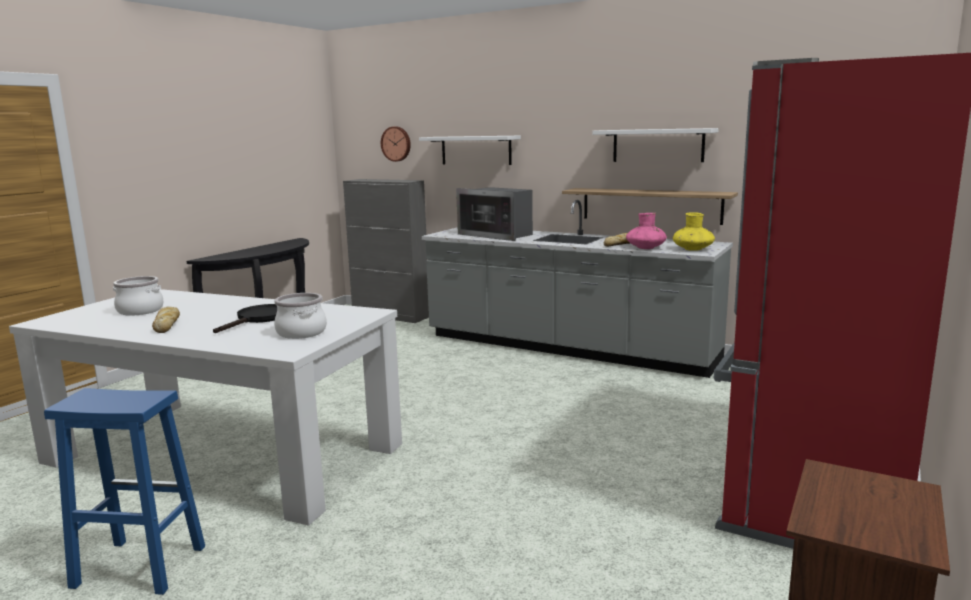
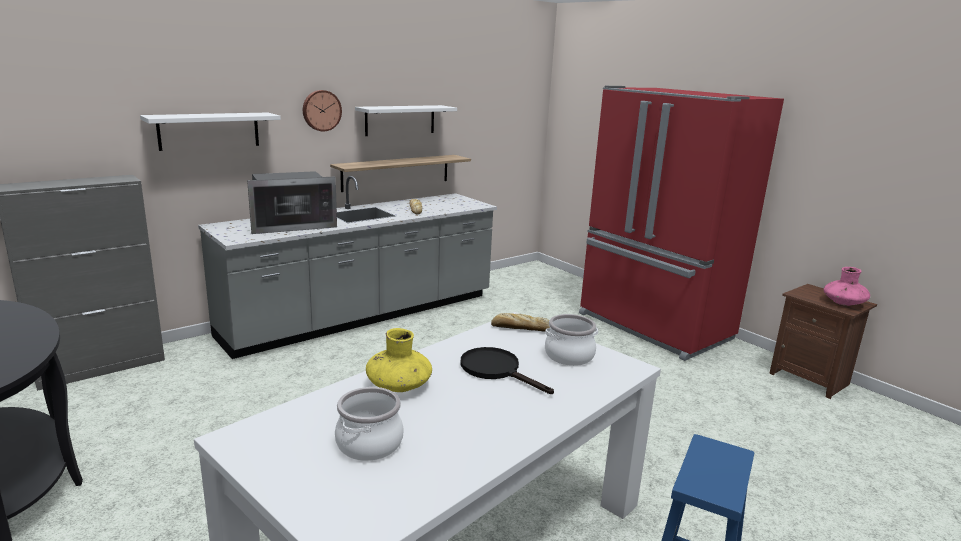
camera: 70 degrees left, 5 degrees up
bread [152,306,180,333] -> bread moved to [491,313,550,332]
wall clock [381,126,411,162] -> wall clock moved to [303,90,342,132]
pink vase [626,213,667,249] -> pink vase moved to [824,267,870,306]
yellow vase [673,212,715,251] -> yellow vase moved to [366,328,432,392]

